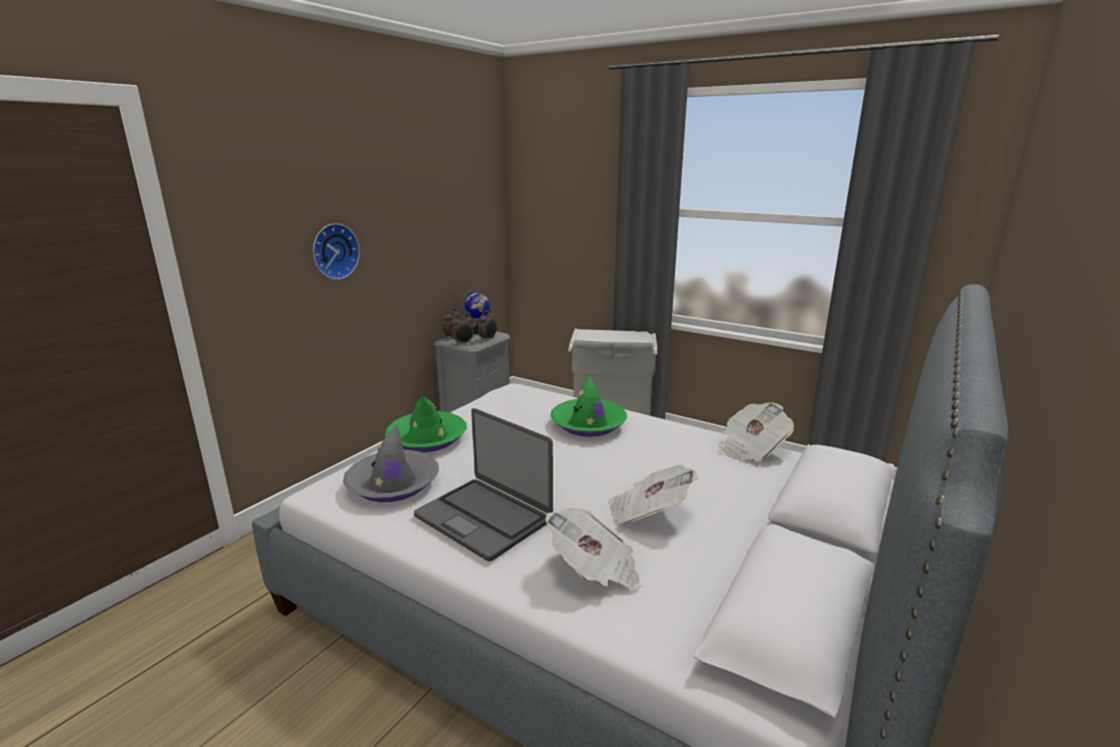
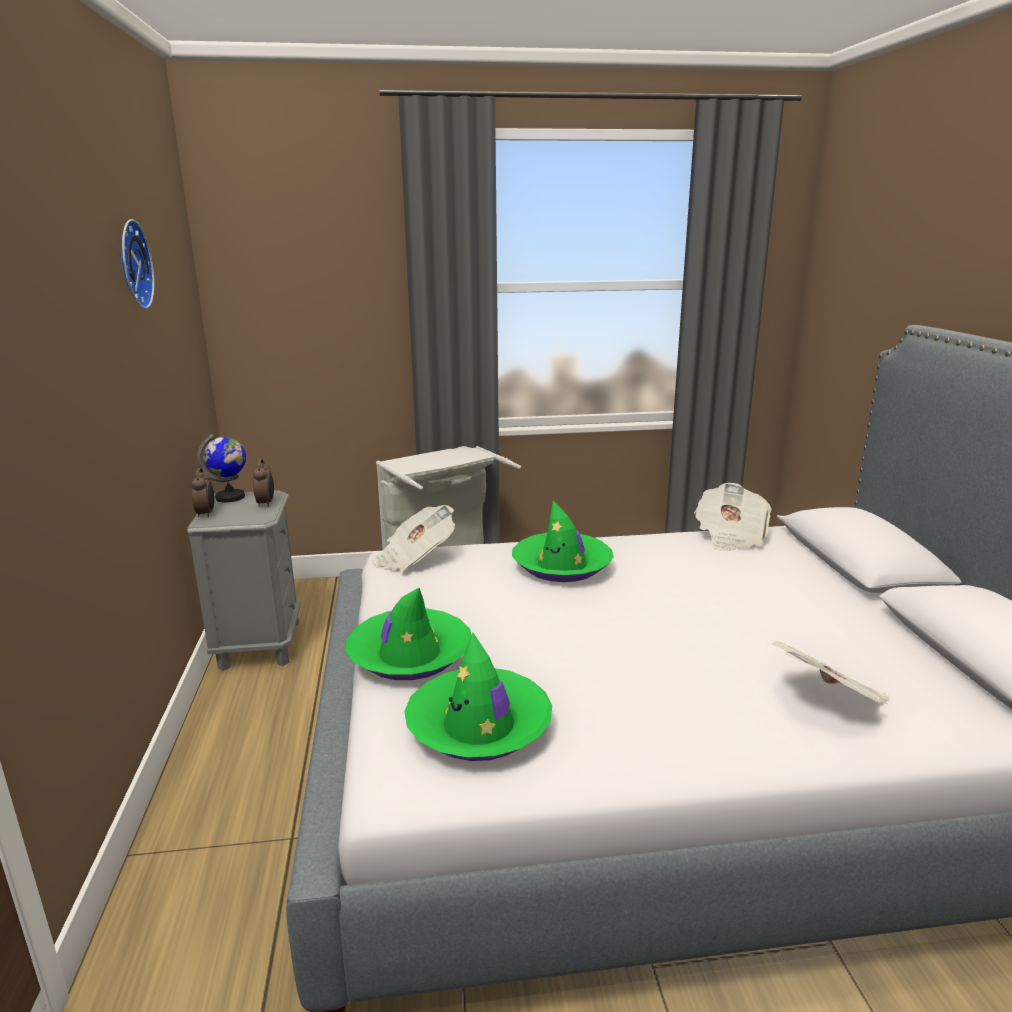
camera: 40 degrees left, 0 degrees up
wall clock [313,223,360,280] -> wall clock moved to [121,219,155,309]
grey hat [343,425,439,502] -> green hat [404,633,552,761]
laptop [414,408,553,561] -> none
alarm clock [451,314,474,345] -> none
newspaper [608,464,697,524] -> newspaper moved to [372,505,455,571]

